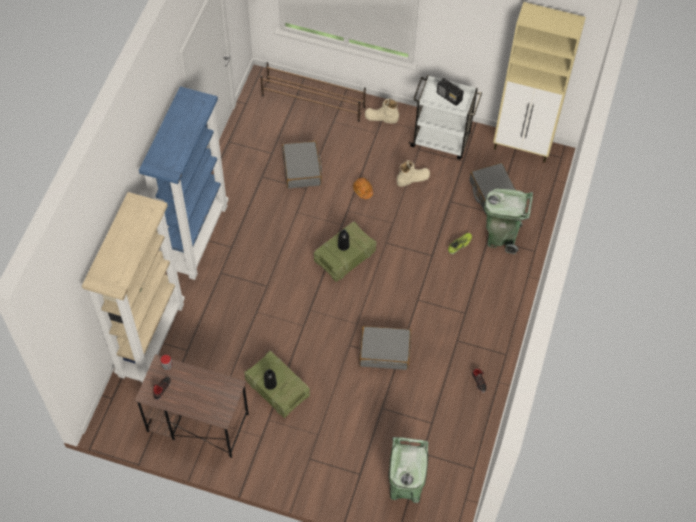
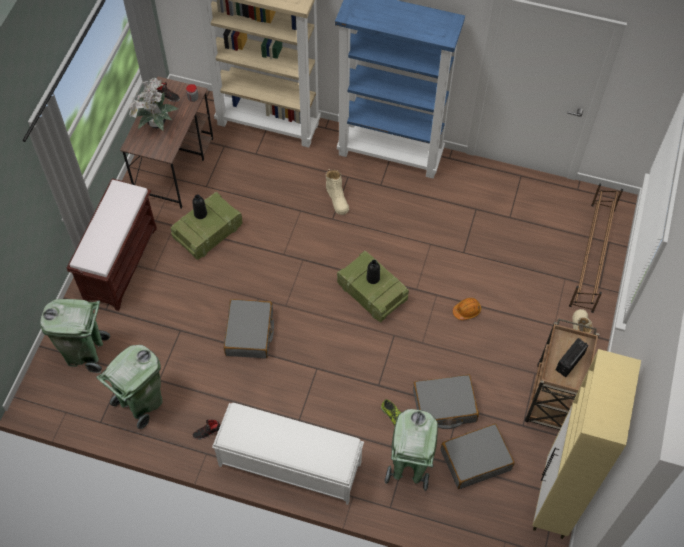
camera: 90 degrees right, 0 degrees up
grey suitcase [282,141,322,189] -> grey suitcase moved to [413,374,479,429]
beige boot [397,161,430,187] -> beige boot moved to [326,169,349,215]
white cart [409,75,482,160] -> brown cart [525,318,599,430]
none -> brown bench [67,178,157,311]
none -> green trash can [96,345,162,429]
none -> potted plant [129,77,179,131]
none -> white bench [212,403,364,505]

